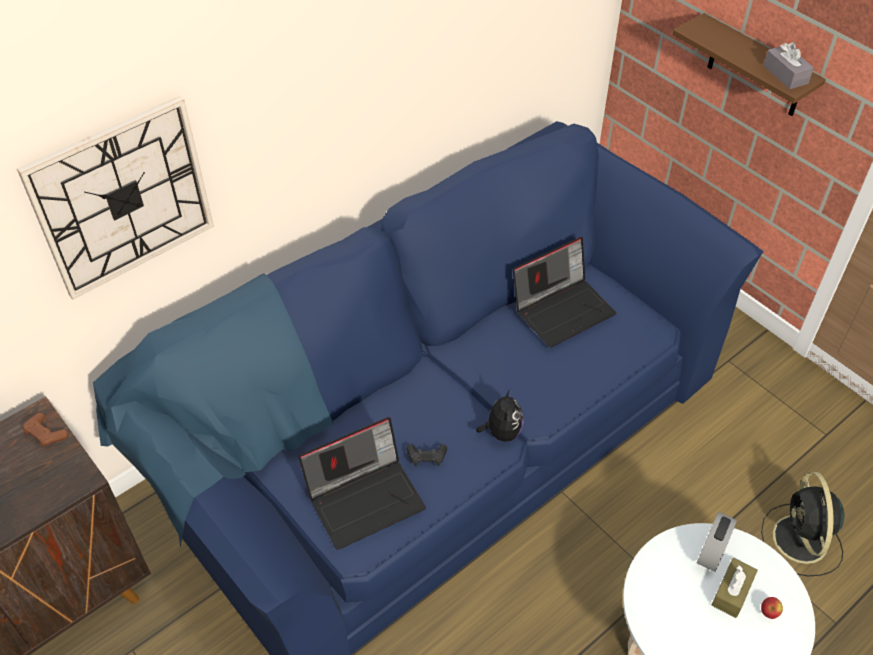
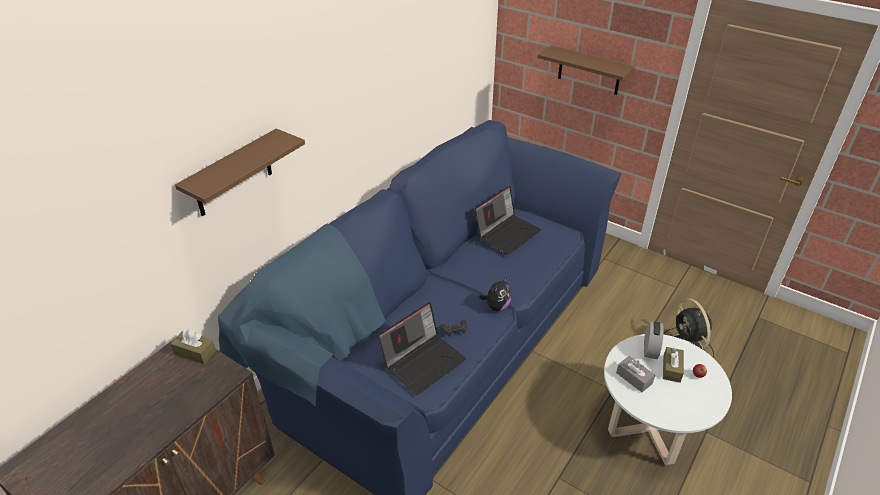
camera: 15 degrees left, 10 degrees down
wall clock [17,96,214,300] -> brown shelf [175,128,305,217]
brown game controller [23,412,68,447] -> brown tissue box [171,330,216,364]
plush toy [476,389,523,442] -> plush toy turned 45 degrees clockwise [479,276,512,311]
grey tissue box [763,42,814,89] -> grey tissue box moved to [616,356,655,392]

